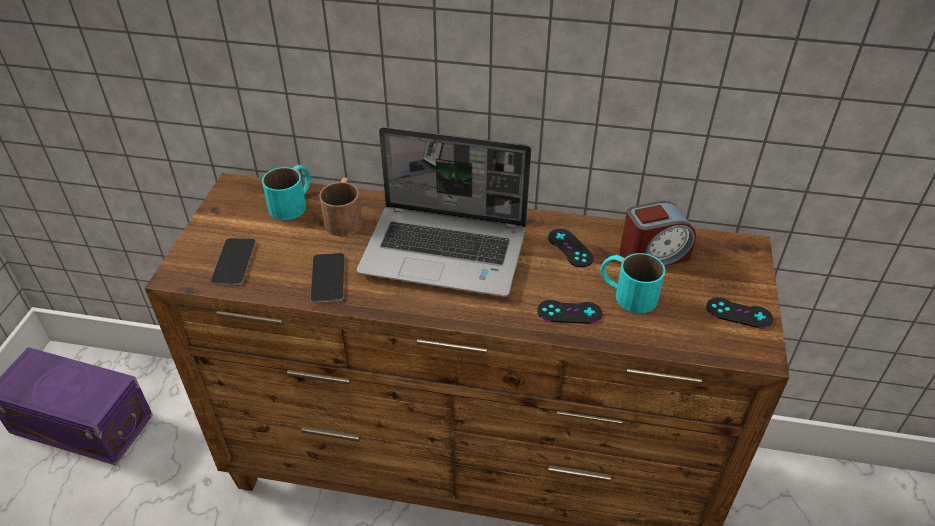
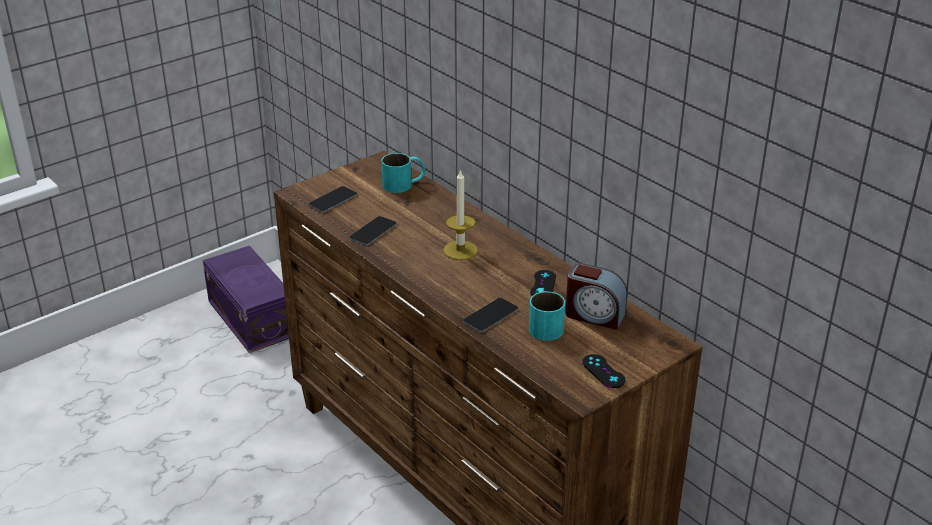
camera: 40 degrees right, 10 degrees down
brown mug [319,177,362,236] -> none
laptop [357,127,531,297] -> candle [444,169,478,260]
black game controller [537,300,602,324] -> phone [463,298,518,332]

